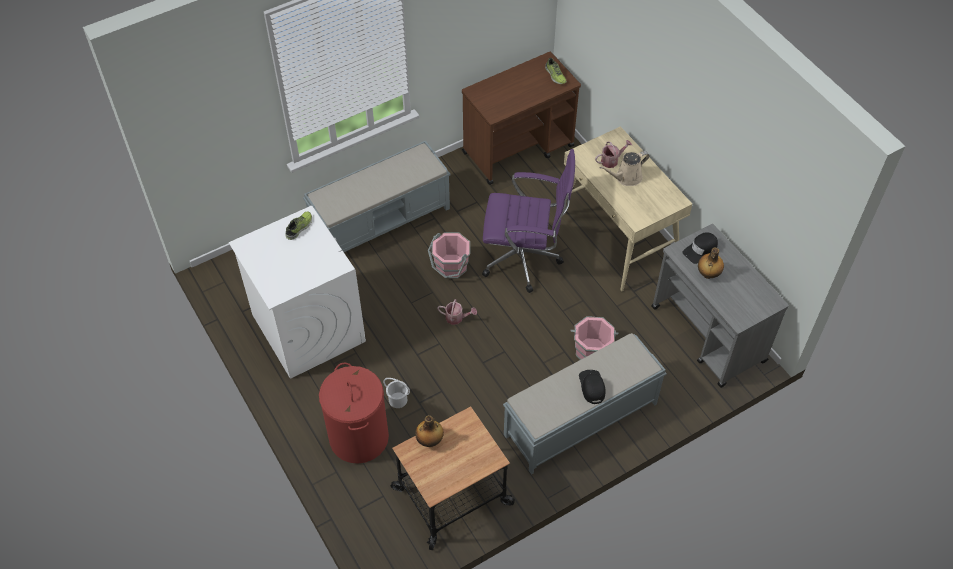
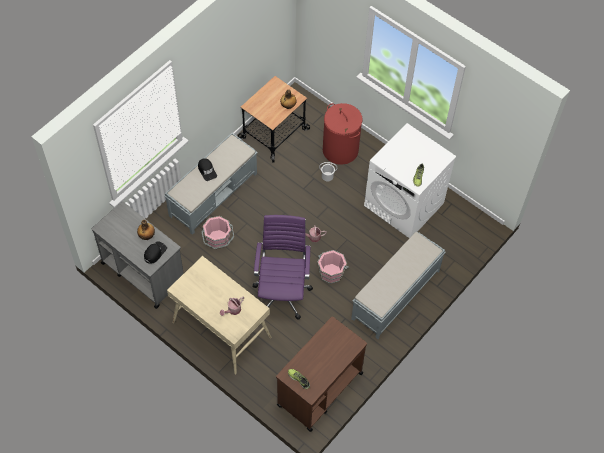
camera: 160 degrees right, 5 degrees up
purple office chair [482,149,575,293] -> purple office chair turned 105 degrees clockwise [253,215,313,320]
beige watering can [599,151,649,186] -> none

